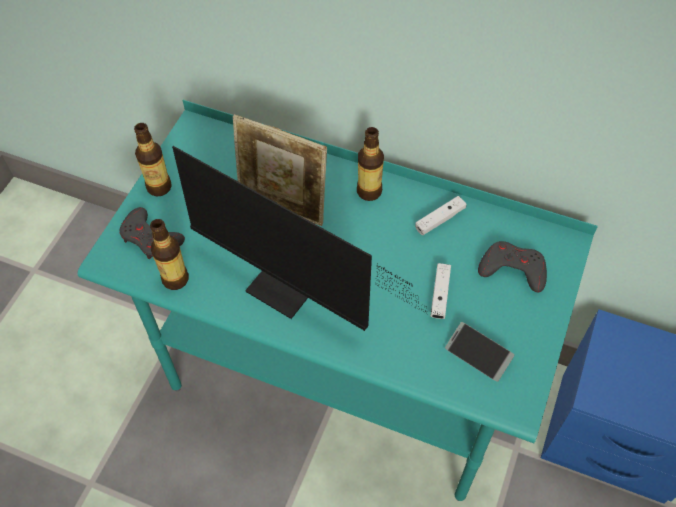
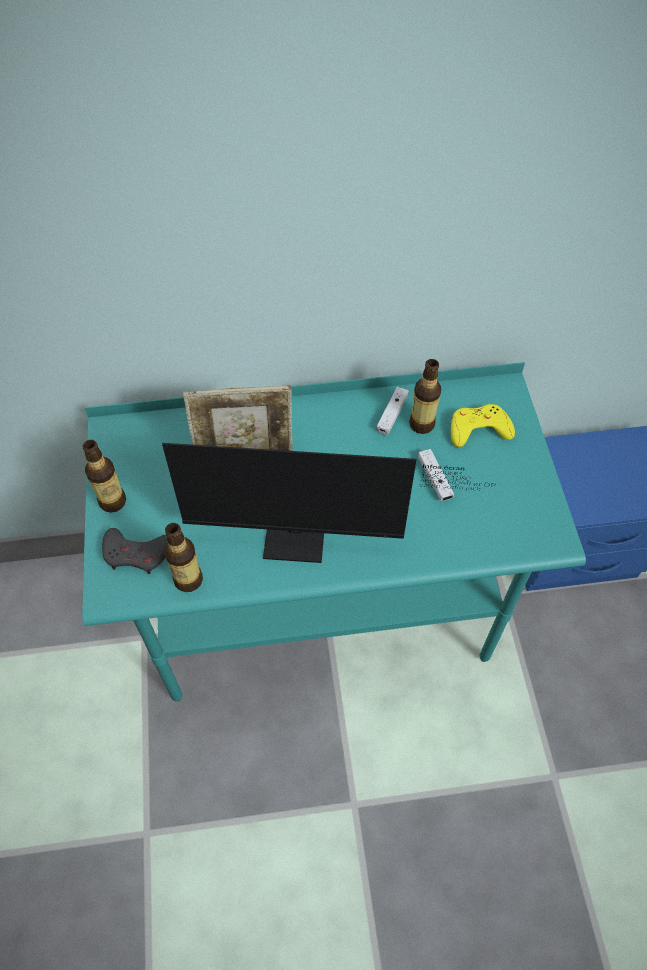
camera: 30 degrees left, 0 degrees up
bottle [357,127,384,201] -> bottle moved to [409,359,441,434]
phone [445,322,514,382] -> none
grey game controller [478,241,547,292] -> yellow game controller [451,404,515,447]

